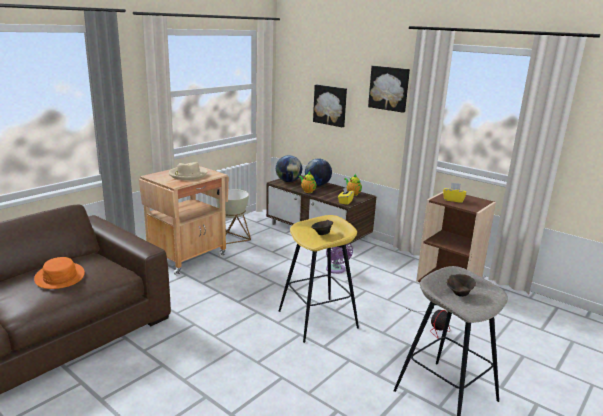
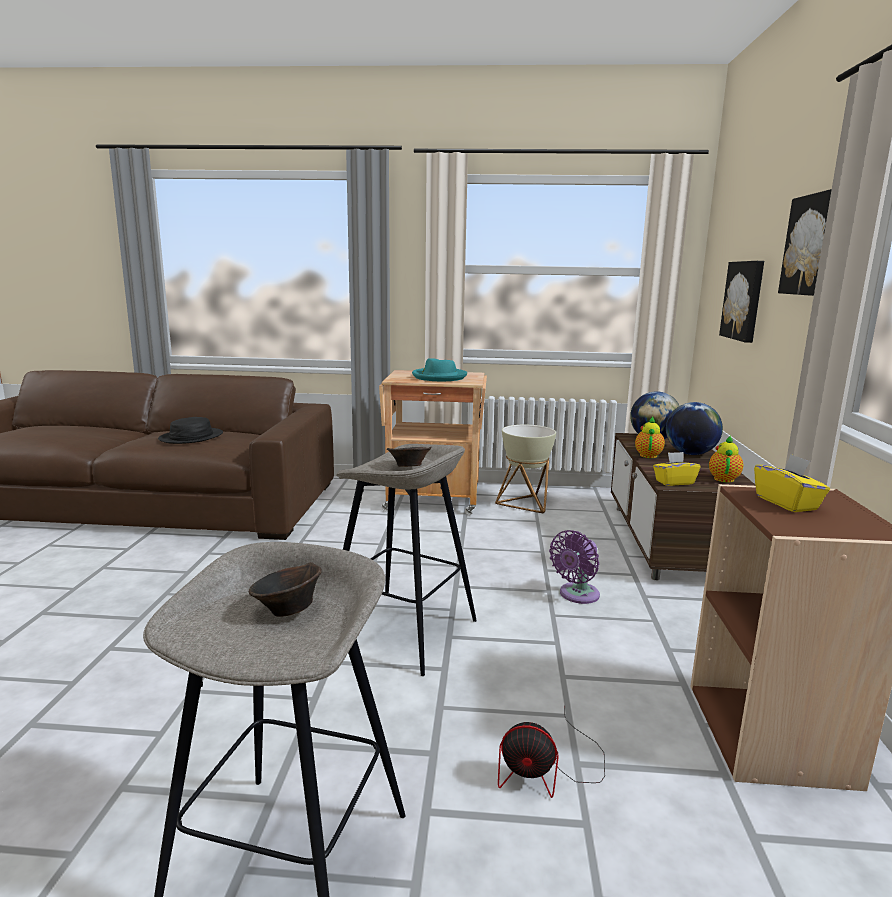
camera: 55 degrees right, 5 degrees down
orange hat [34,257,85,289] -> black hat [158,417,223,444]
beige hat [169,162,208,180] -> turquoise hat [412,358,467,381]
yellow stool [279,215,359,343] -> grey stool [336,444,477,676]

